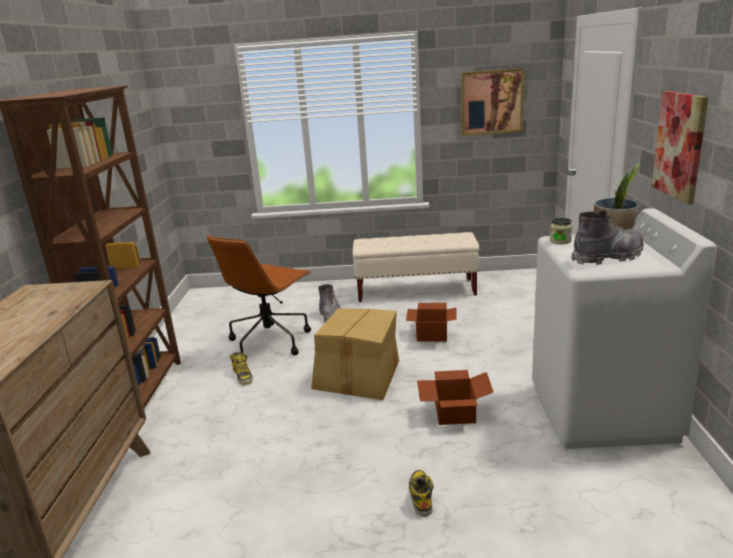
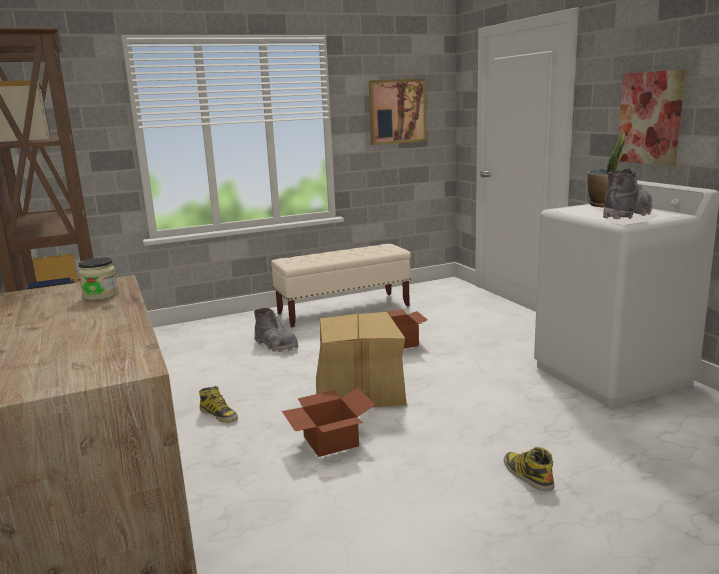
camera: 25 degrees left, 5 degrees down
brown office chair [207,236,311,360] -> none
cardboard box [417,370,493,425] -> cardboard box moved to [282,387,375,457]
jar [550,218,572,244] -> jar moved to [78,257,119,301]

